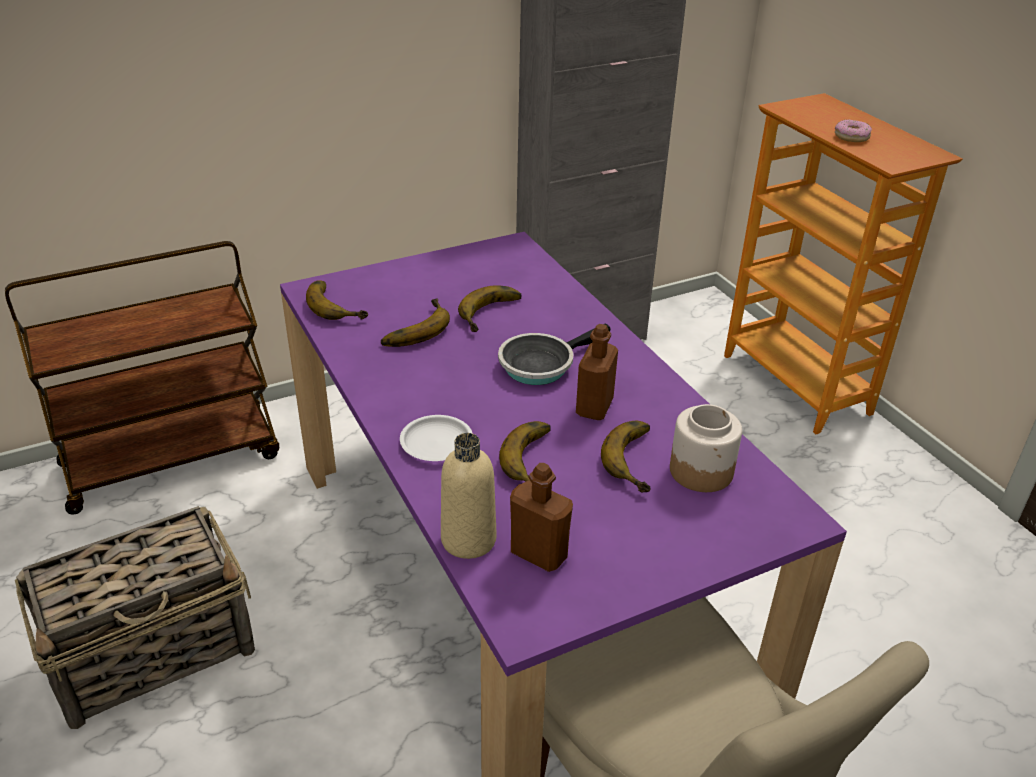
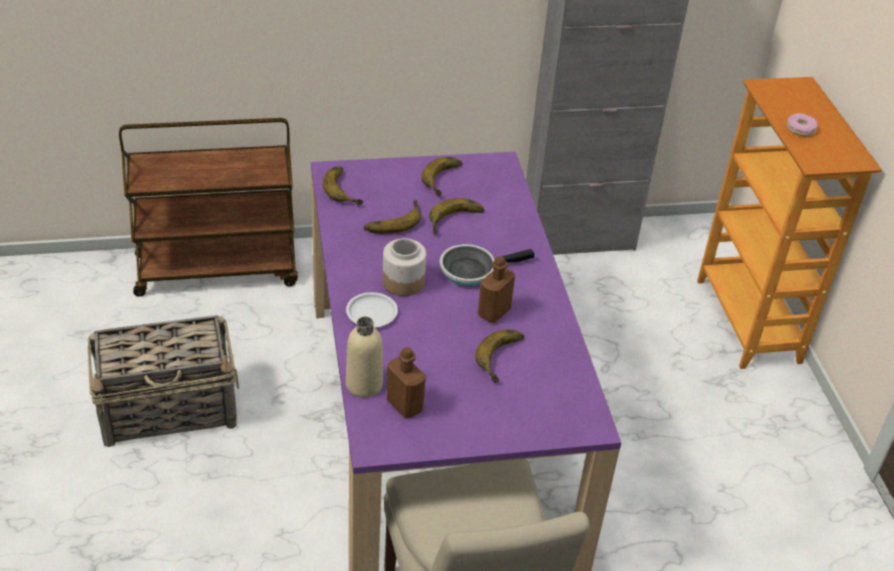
camera: 15 degrees right, 5 degrees up
banana [499,421,551,482] -> banana moved to [421,157,462,196]
jar [670,404,742,492] -> jar moved to [382,238,426,296]

